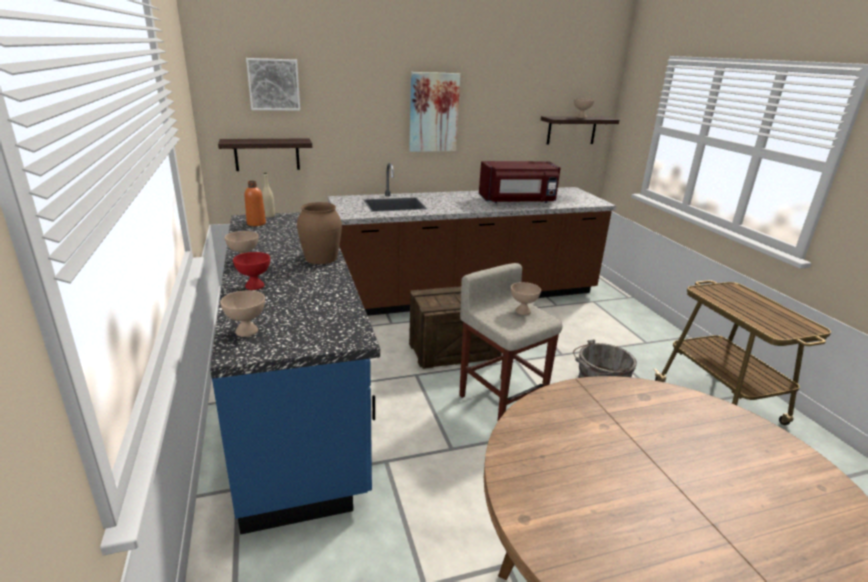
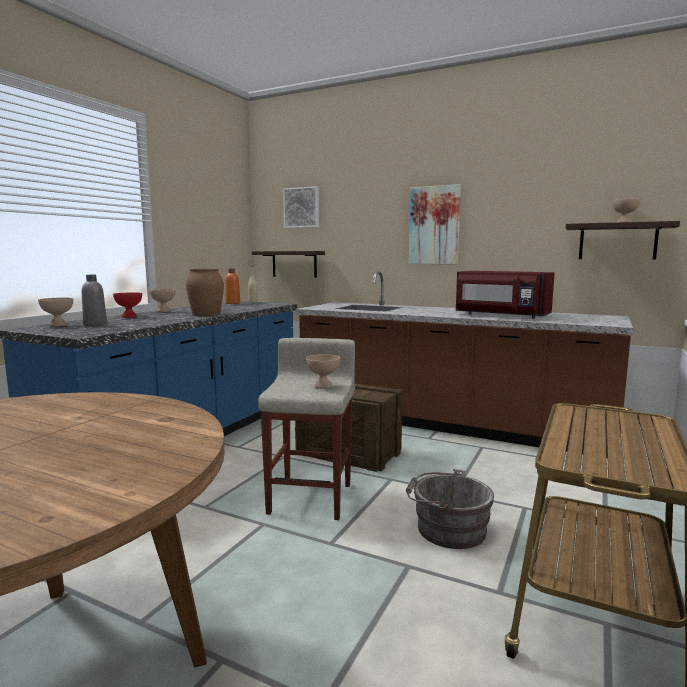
camera: 45 degrees right, 15 degrees down
none -> grey bottle [82,275,107,326]

